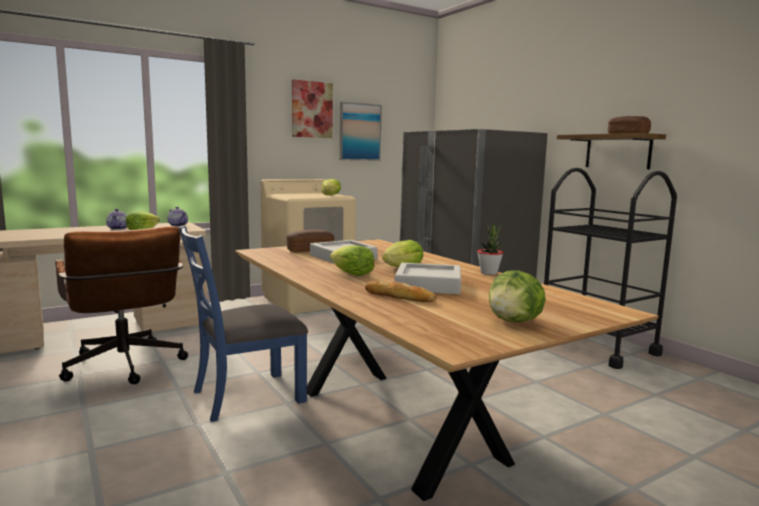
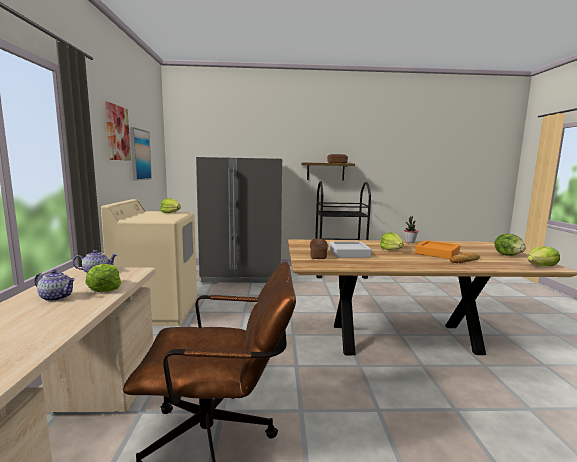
camera: 60 degrees left, 0 degrees up
blue chair [179,225,308,422] -> none
lettuce [330,245,375,276] -> lettuce moved to [527,247,560,266]
grey tray [394,263,461,294] -> orange tray [415,240,460,259]

